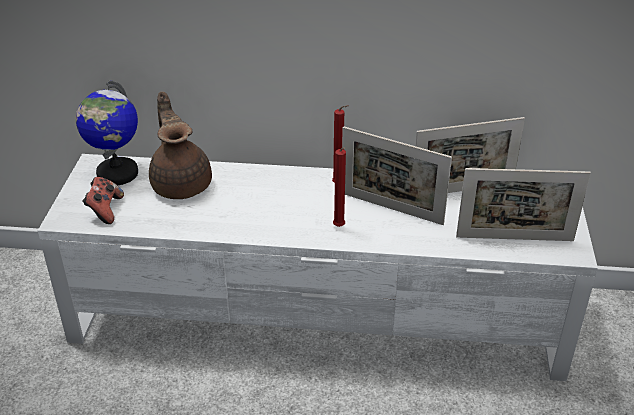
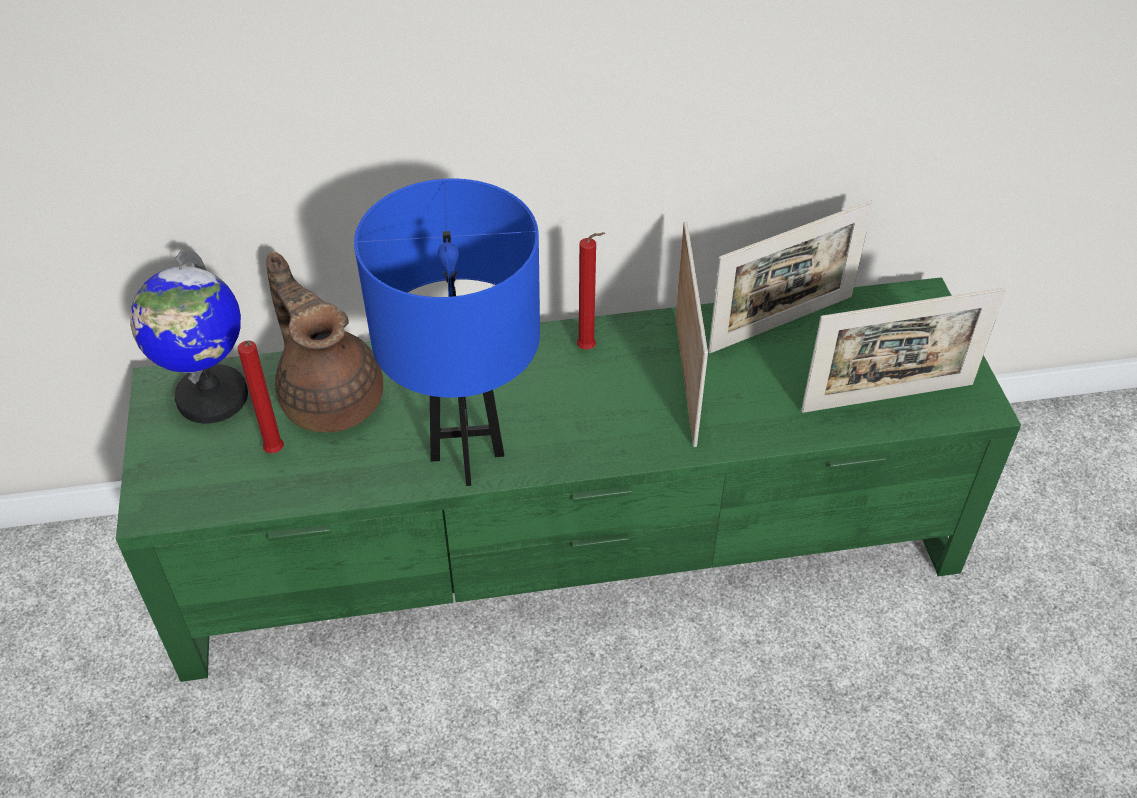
camera: 15 degrees left, 10 degrees up
white tv stand [38,154,598,381] -> green tv stand [116,277,1021,682]
game controller [82,177,124,224] -> none
red candle [333,147,346,227] -> red candle moved to [238,340,284,453]
picture frame [342,126,452,225] -> picture frame turned 105 degrees counterclockwise [675,221,708,447]
none -> blue table lamp [354,179,540,486]

